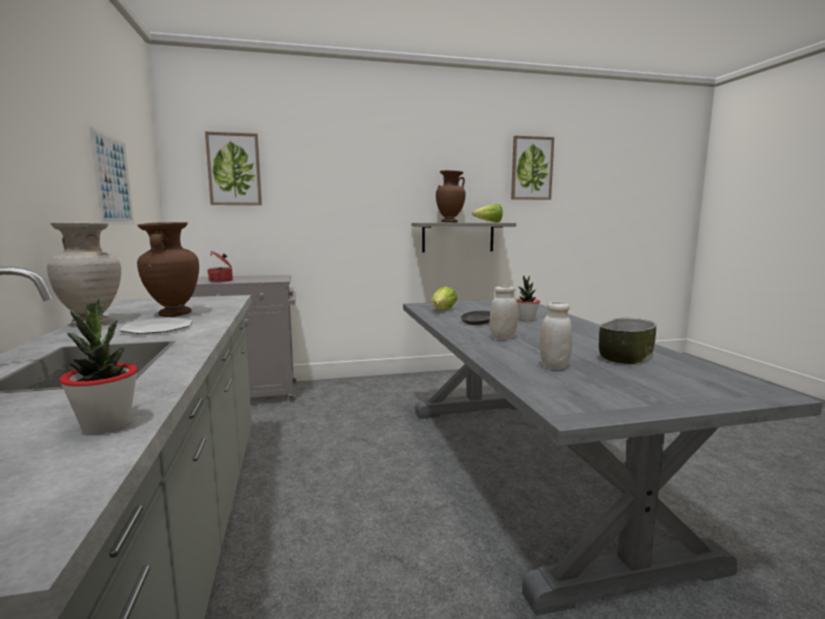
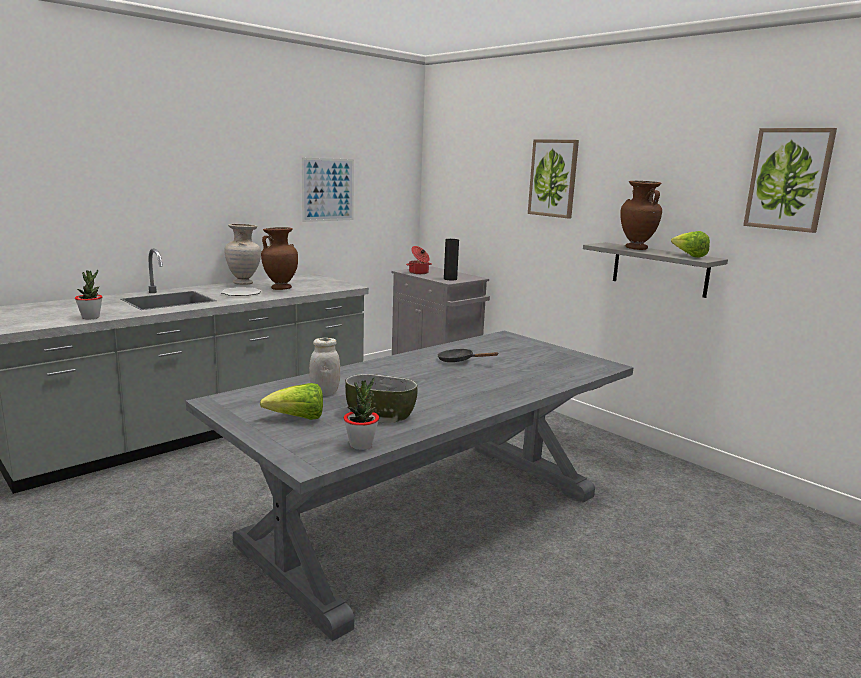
camera: 60 degrees right, 5 degrees up
picture [205,132,262,205] -> picture moved to [528,139,579,219]
lettuce [432,286,457,309] -> lettuce moved to [260,383,323,420]
white jar [490,286,518,339] -> none
potted plant [517,275,540,321] -> potted plant moved to [344,377,379,450]
none -> black vase [444,239,459,281]

